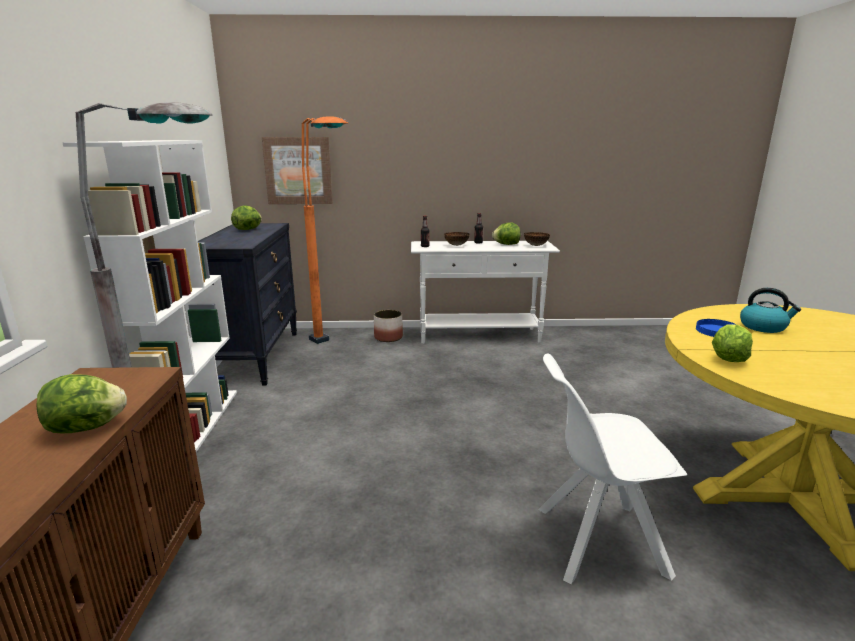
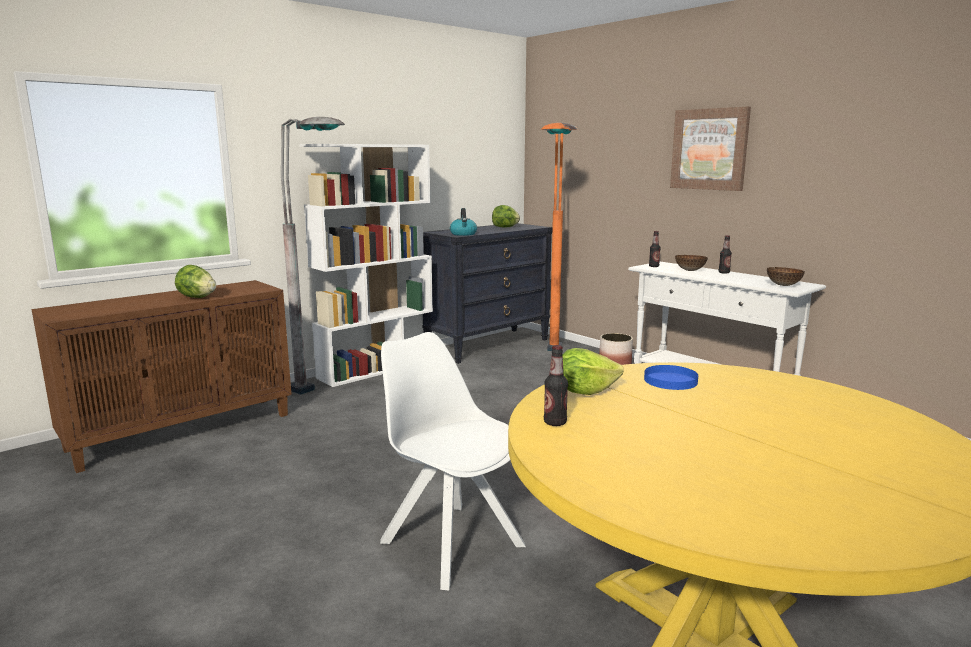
camera: 50 degrees right, 5 degrees down
picture [262,137,333,204] -> picture moved to [670,106,751,191]
lettuce [492,222,520,245] -> none
kettle [740,288,801,333] -> kettle moved to [450,208,477,236]
none -> bottle [544,345,568,426]

